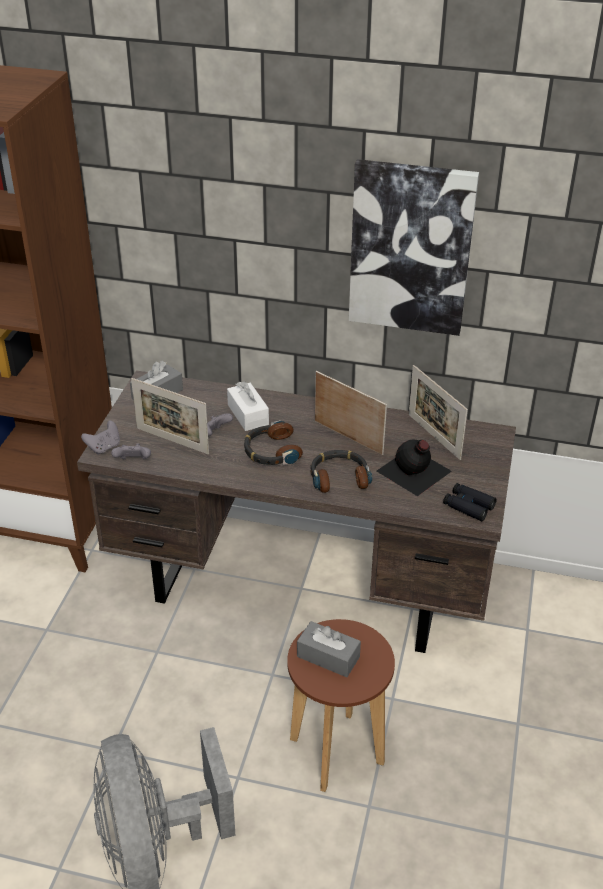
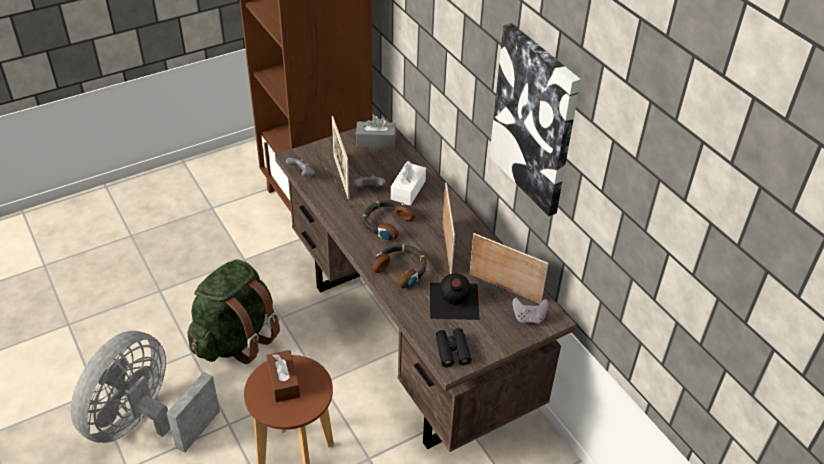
camera: 45 degrees right, 5 degrees up
grey game controller [81,421,120,455] -> grey game controller moved to [512,298,549,324]
grey tissue box [297,621,361,677] -> brown tissue box [266,350,300,402]
picture frame [409,365,468,460] -> picture frame turned 105 degrees clockwise [470,233,549,304]
none -> green backpack [188,259,280,364]

